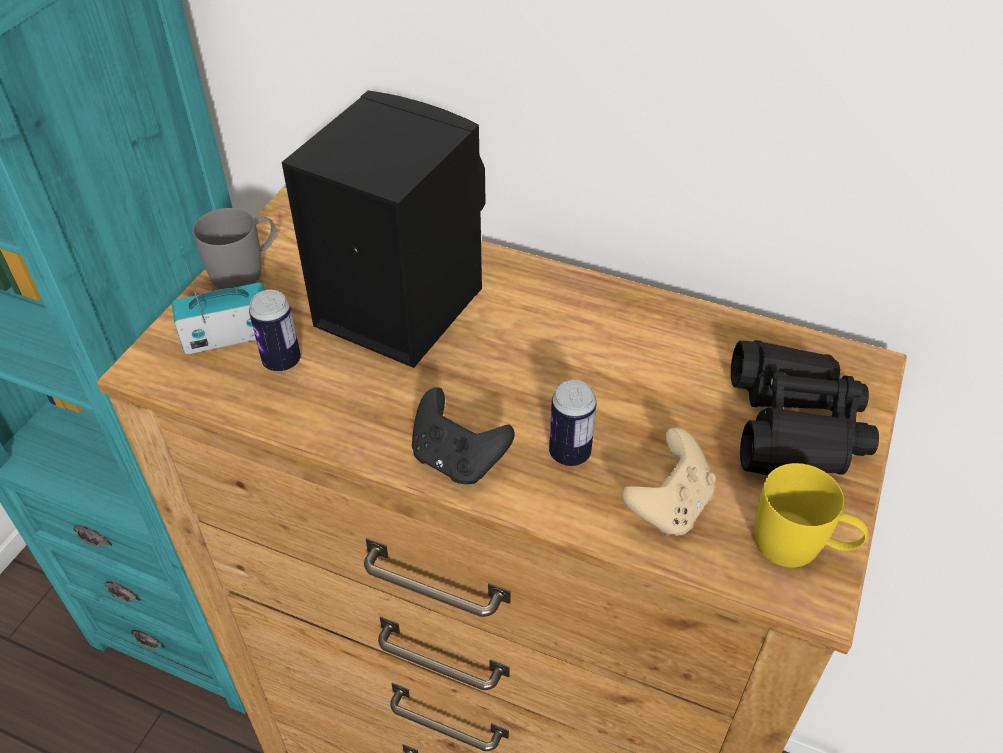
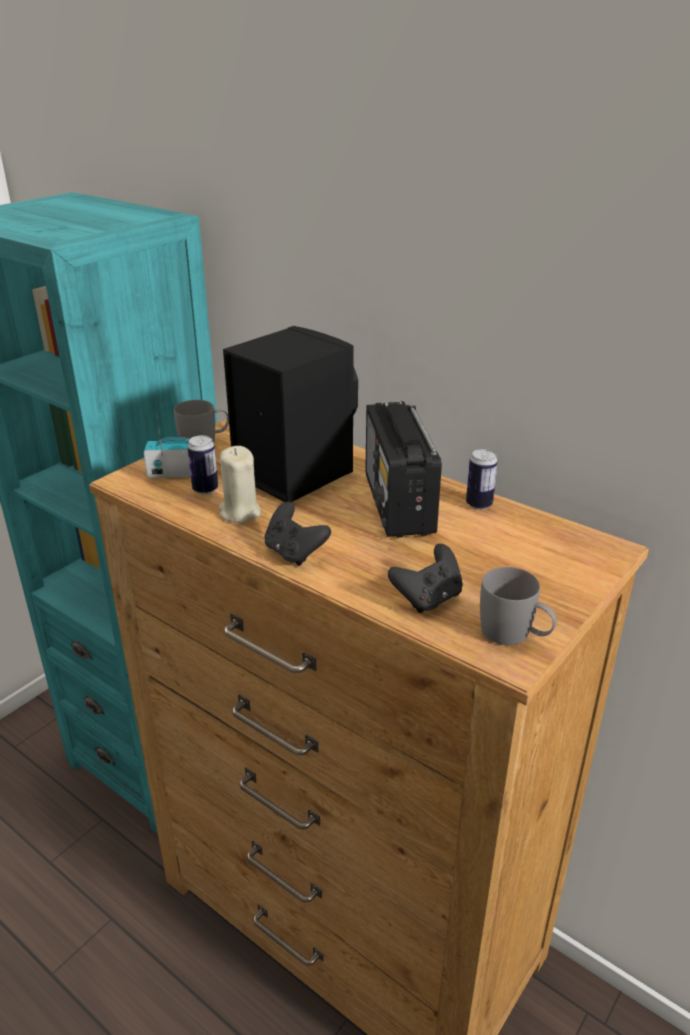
camera: 15 degrees right, 15 degrees down
can [549,380,597,466] -> can moved to [466,449,498,510]
beige game controller [621,427,716,536] -> black game controller [388,544,463,613]
black binoculars [731,340,879,475] -> none
yellow mug [754,463,868,567] -> grey mug [480,567,557,645]
none -> beige candle [219,446,261,523]
none -> radio [366,401,442,538]

